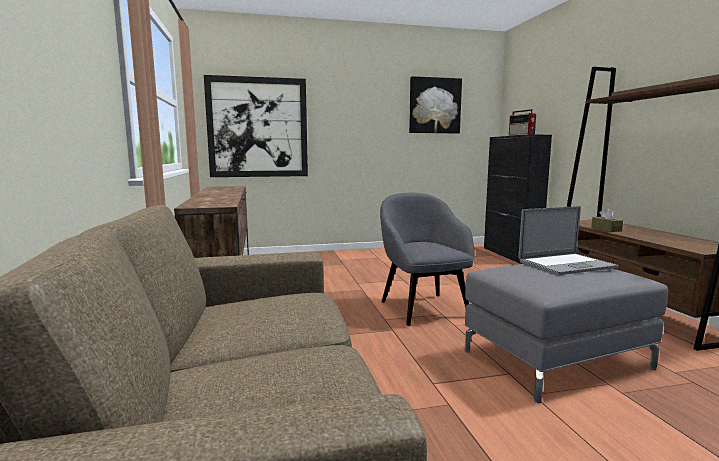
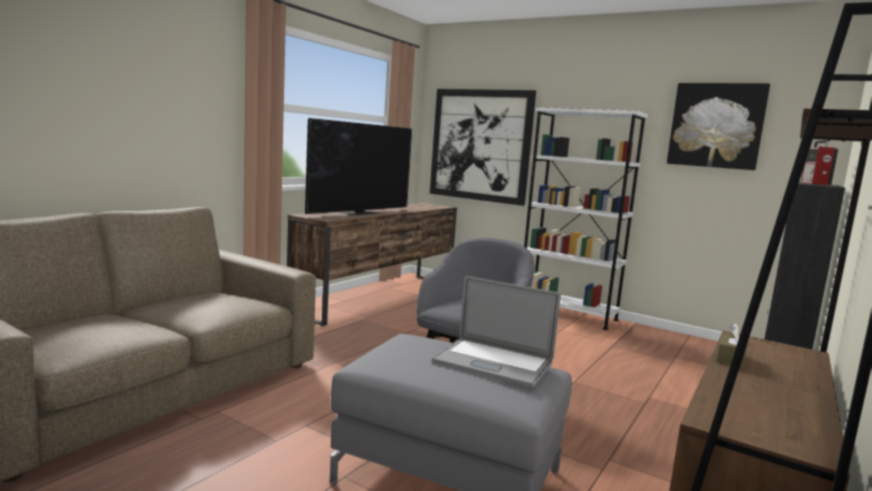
camera: 45 degrees right, 0 degrees up
none -> television [305,118,412,215]
none -> white bookcase [524,107,648,330]

